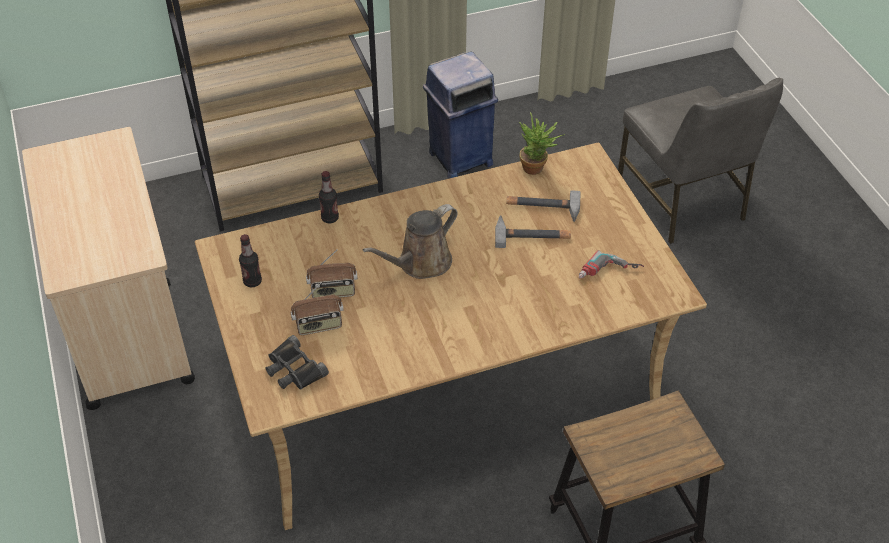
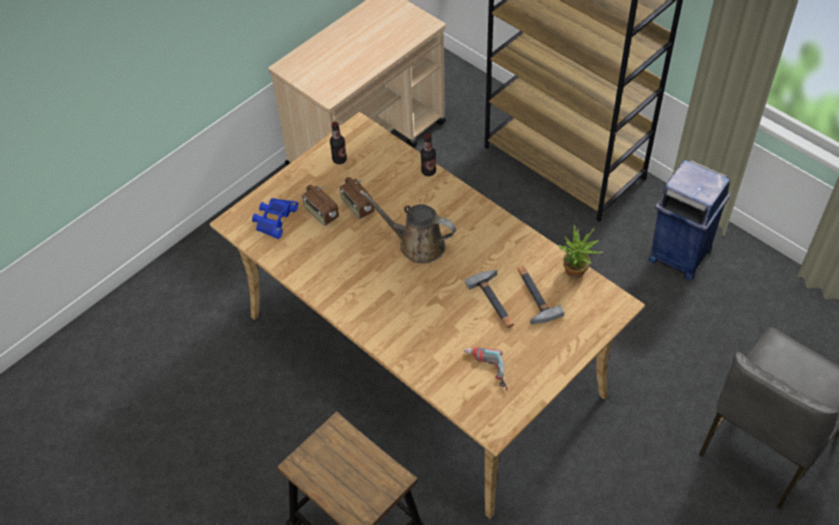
camera: 65 degrees right, 5 degrees up
black binoculars [266,335,329,390] -> blue binoculars [252,198,298,239]

